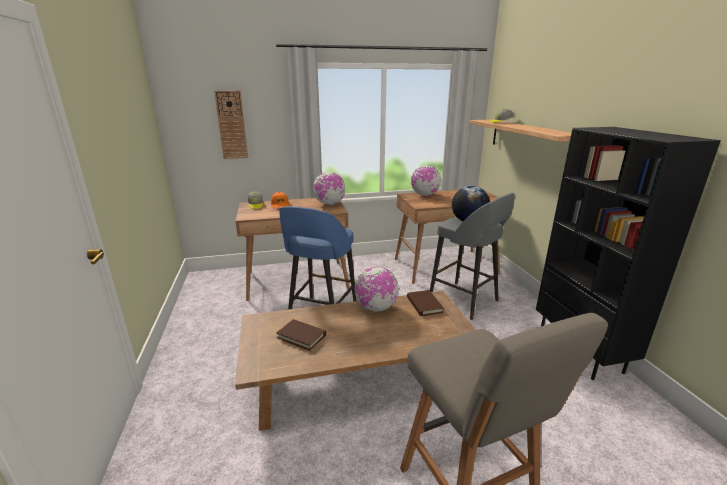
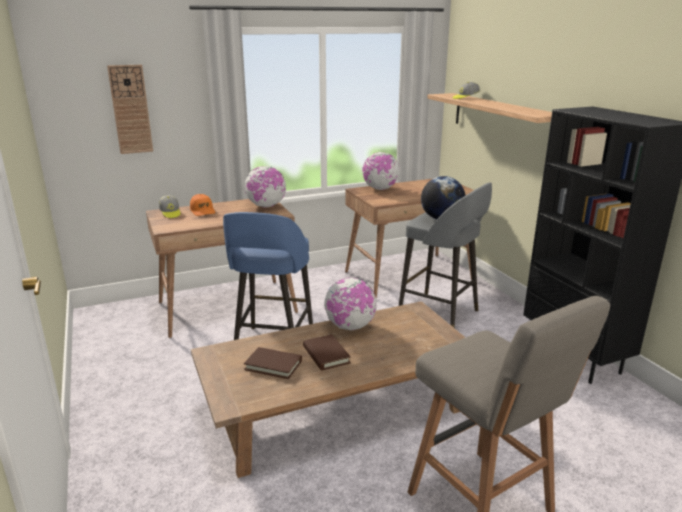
camera: 10 degrees left, 0 degrees up
brown book [407,290,444,316] -> brown book moved to [303,334,351,370]

